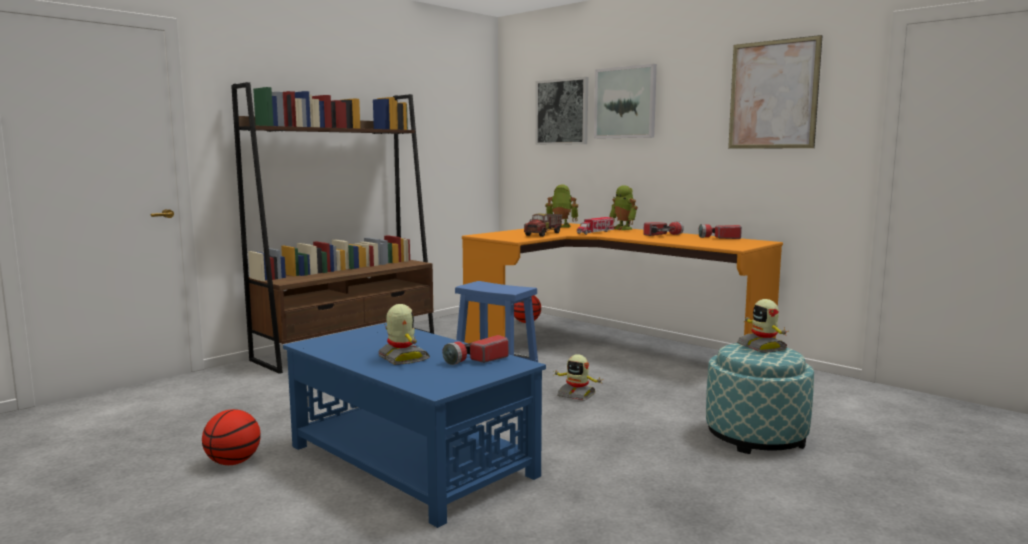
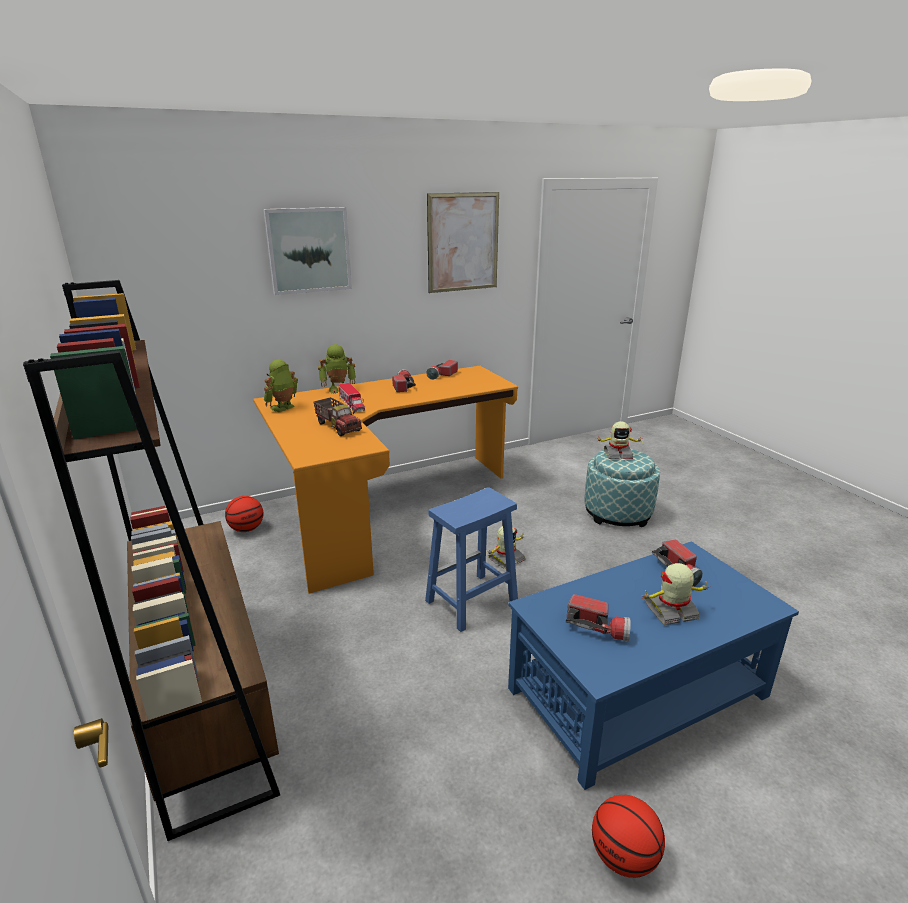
camera: 70 degrees left, 15 degrees up
picture [536,77,588,145] -> none
none -> flashlight [566,594,631,641]

